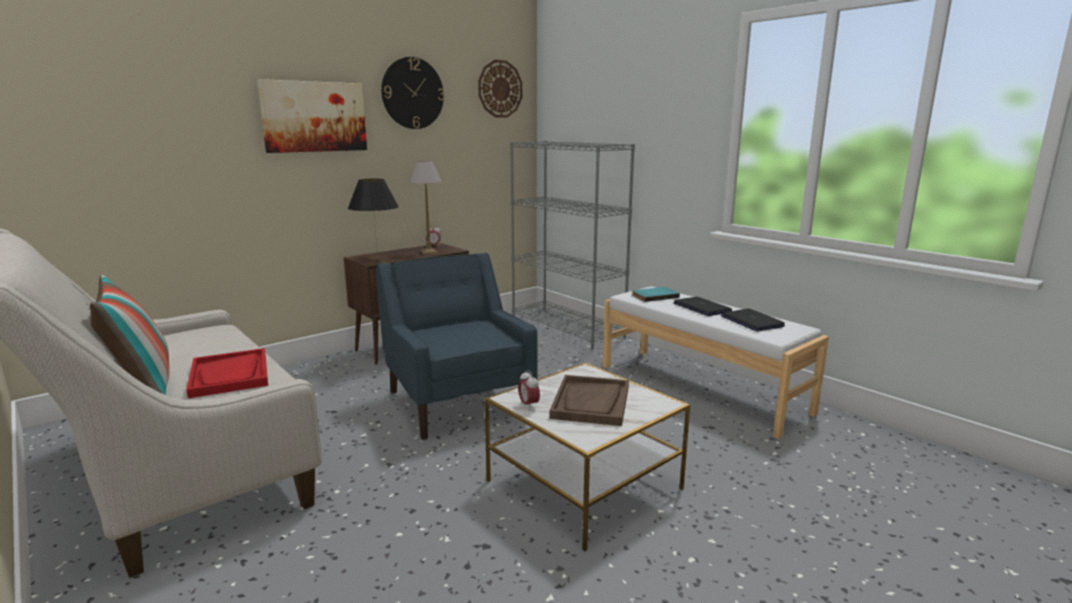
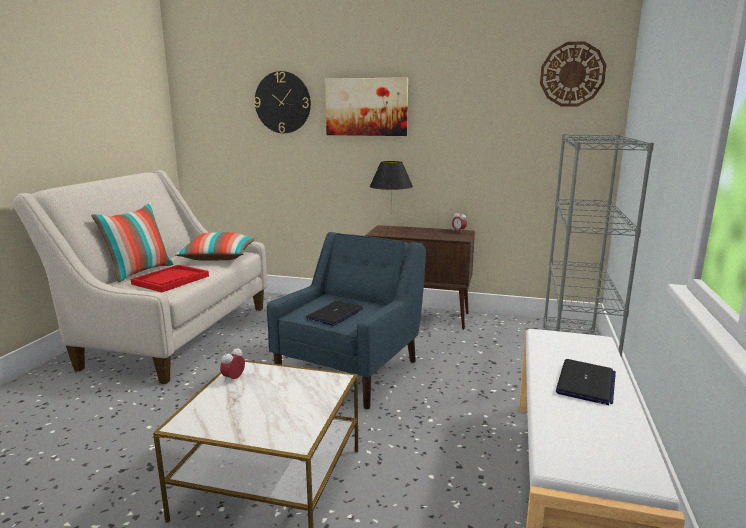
camera: 55 degrees right, 0 degrees up
wall clock [381,57,444,129] -> wall clock moved to [254,71,311,133]
table lamp [410,161,442,254] -> none
brown tray [550,375,629,426] -> none
turquoise book [632,287,680,302] -> none
laptop [721,308,785,332] -> laptop moved to [306,301,363,326]
none -> pillow [175,232,255,261]

